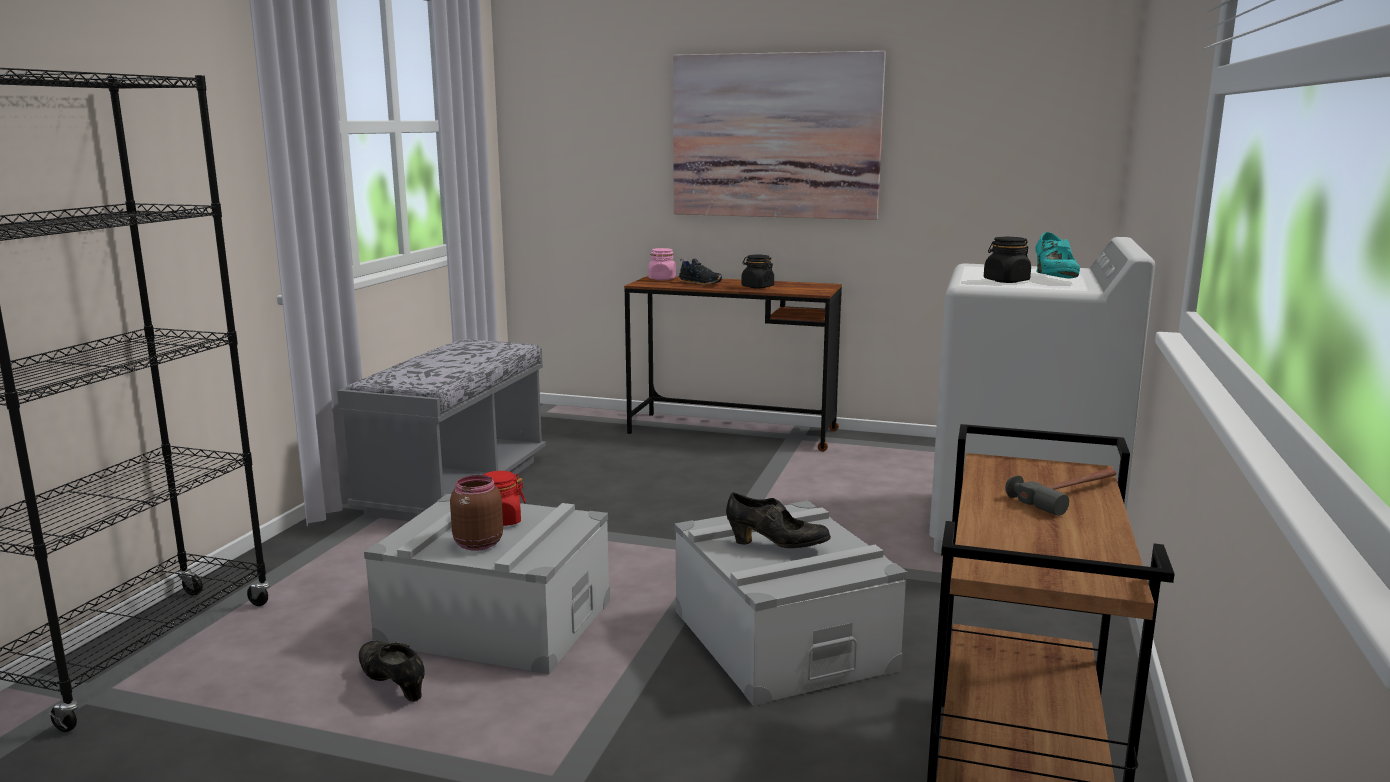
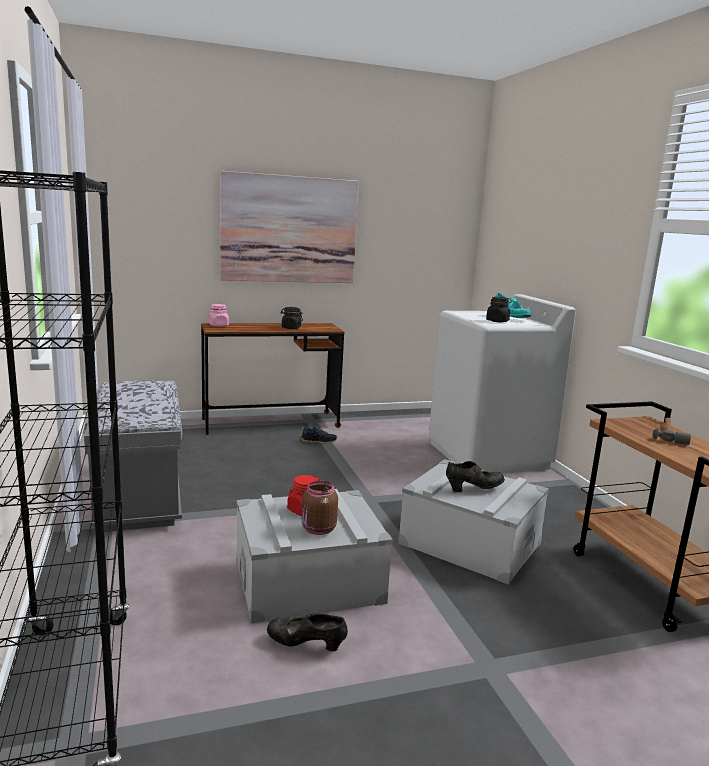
camera: 35 degrees left, 0 degrees up
black shoe [678,259,723,285] -> black shoe moved to [301,425,337,444]

